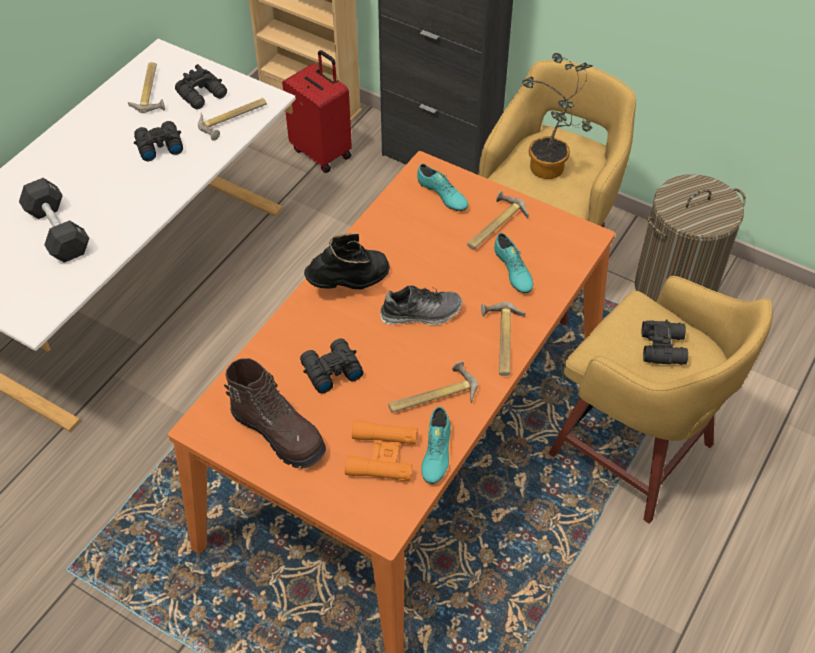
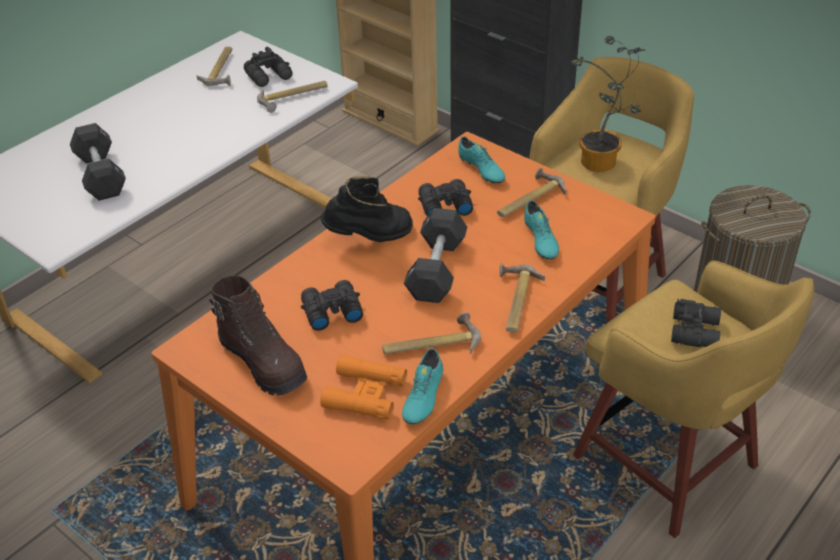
camera: 10 degrees right, 10 degrees down
black binoculars [134,121,183,161] -> black binoculars moved to [418,179,473,216]
red suitcase [282,50,352,173] -> none
shoe [380,286,462,325] -> black dumbbell [404,208,467,303]

